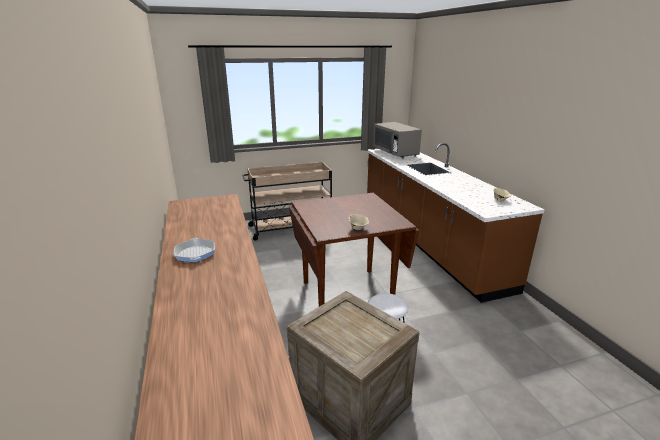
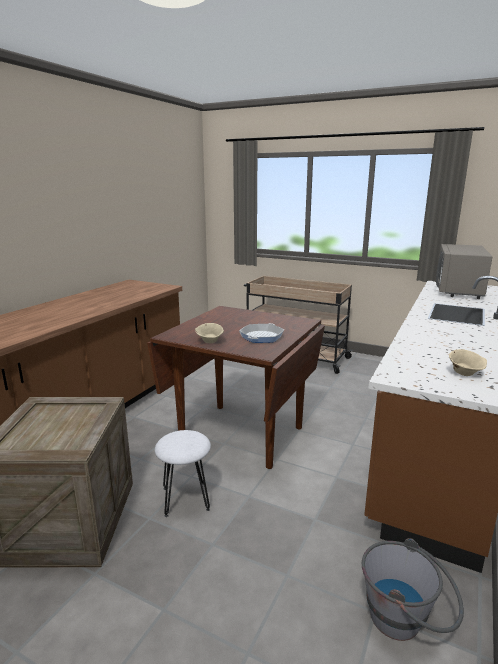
camera: 45 degrees right, 5 degrees down
frying pan [174,238,215,262] -> frying pan moved to [239,323,284,343]
none -> grey bucket [362,538,464,641]

